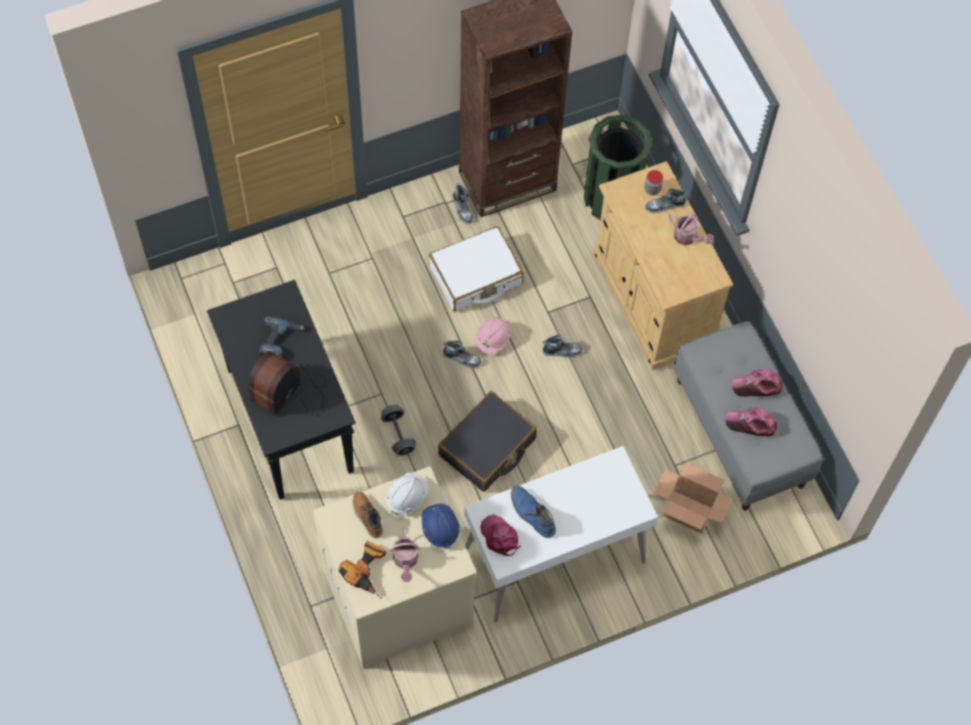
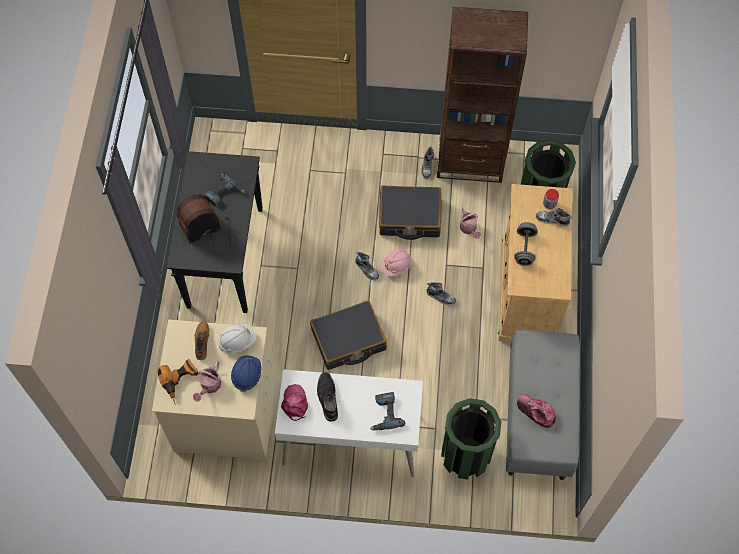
camera: 30 degrees right, 0 degrees up
grey dumbbell [381,405,416,456] -> grey dumbbell moved to [514,222,538,266]
white suitcase [429,226,524,312] -> black suitcase [379,185,441,240]
blue boot [511,485,556,538] -> black boot [317,372,338,421]
cardboard box [653,462,733,533] -> green trash can [441,398,501,480]
watering can [669,213,714,245] -> watering can moved to [460,207,481,239]
cap [731,369,782,397] -> none
none -> power drill [370,392,405,431]

